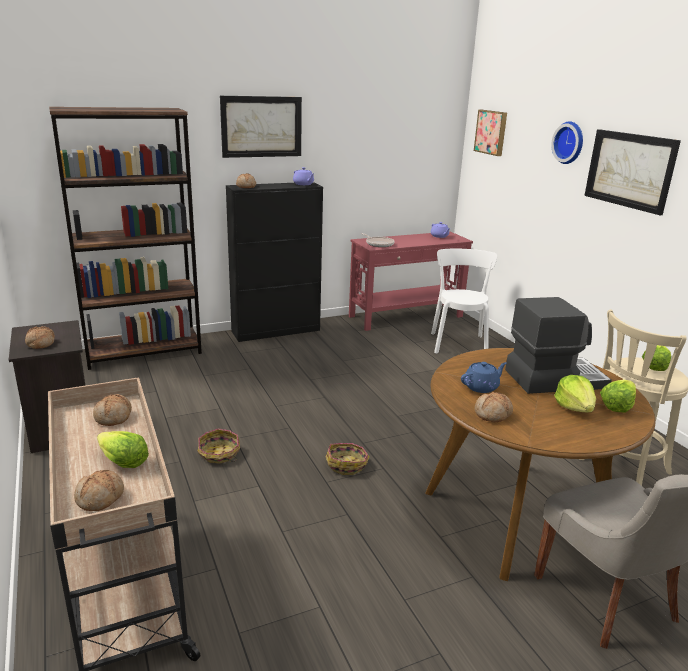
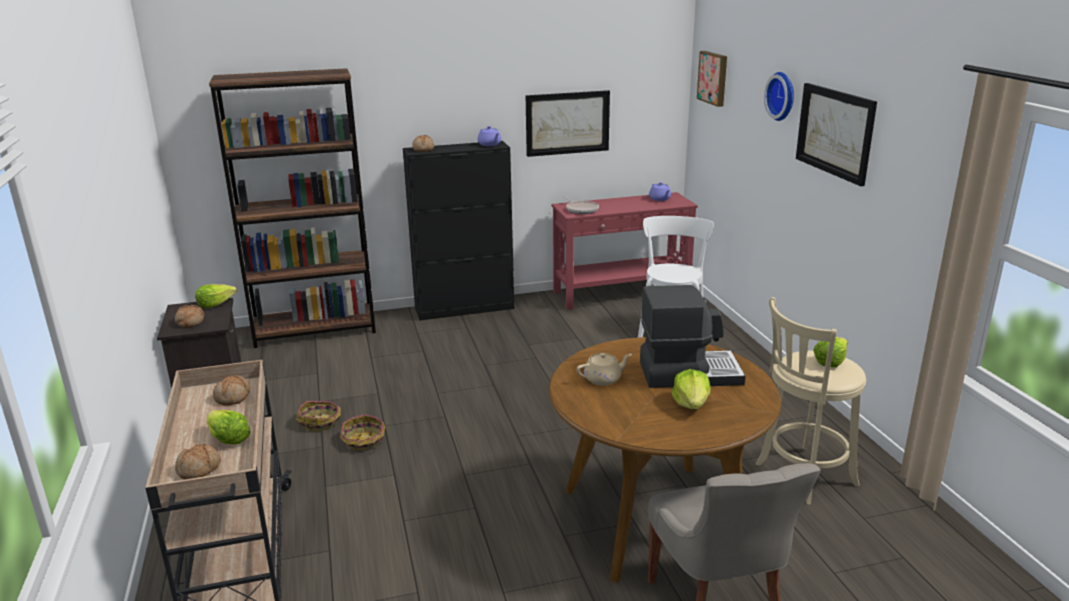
camera: 10 degrees right, 0 degrees up
picture [220,96,302,158] -> picture moved to [526,90,610,157]
basket [326,443,369,475] -> basket moved to [296,401,341,431]
blue teapot [461,362,507,393] -> beige teapot [577,353,632,386]
bread [475,392,513,423] -> none
lettuce [600,380,636,412] -> lettuce moved to [195,284,237,308]

